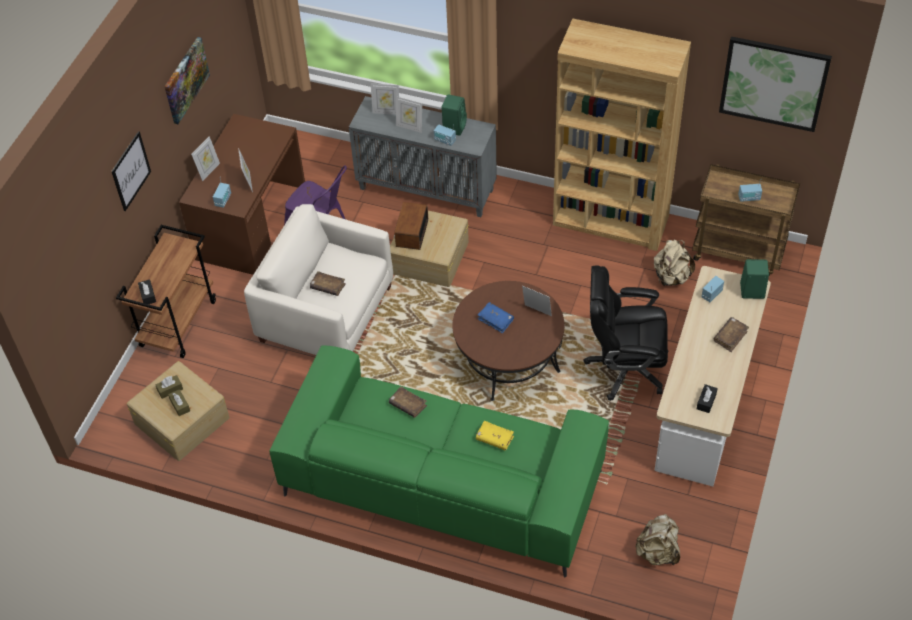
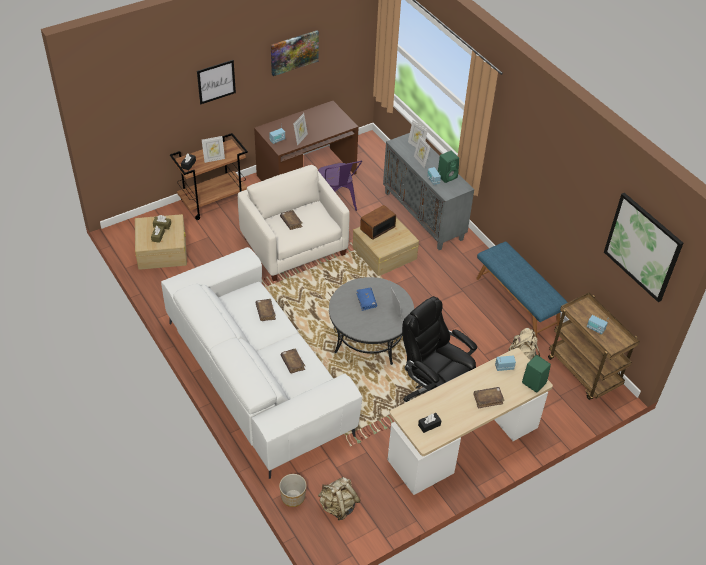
camera: 35 degrees right, 5 degrees down
picture frame [191,136,220,181] -> picture frame moved to [202,136,225,163]
green sofa [269,345,609,577] -> white sofa [161,247,362,479]
brown coffee table [453,281,565,401] -> grey coffee table [329,277,414,365]
yellow book [476,421,514,450] -> brown book [281,348,305,373]
brown bookcase [553,18,691,251] -> blue bench [476,242,568,337]
none -> planter [279,474,307,507]

